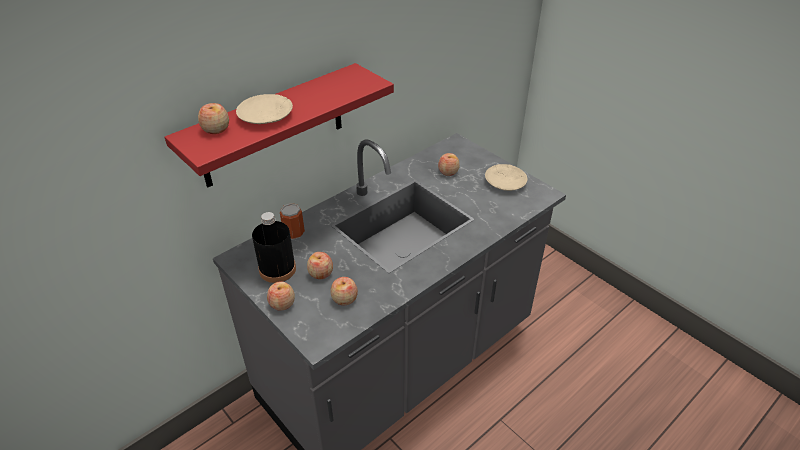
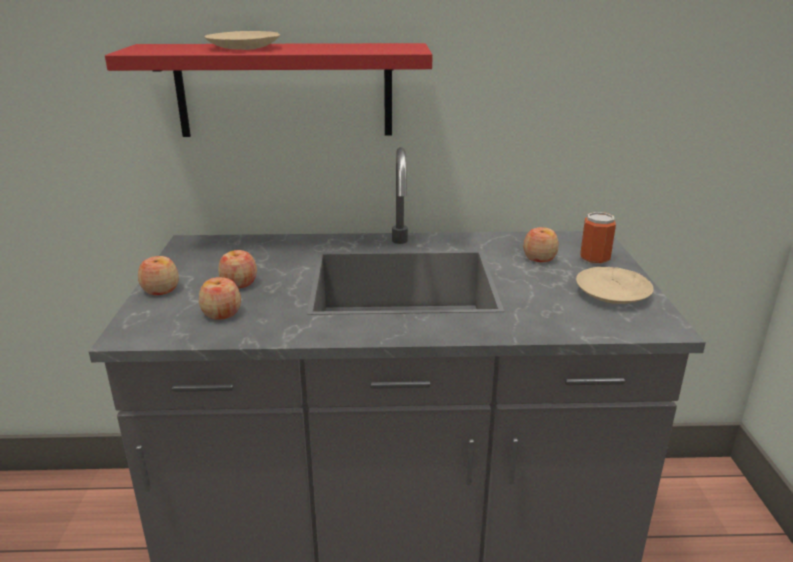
camera: 40 degrees right, 15 degrees down
apple [198,103,229,134] -> none
black bottle [252,212,296,283] -> none
can [280,203,305,240] -> can moved to [580,212,616,265]

